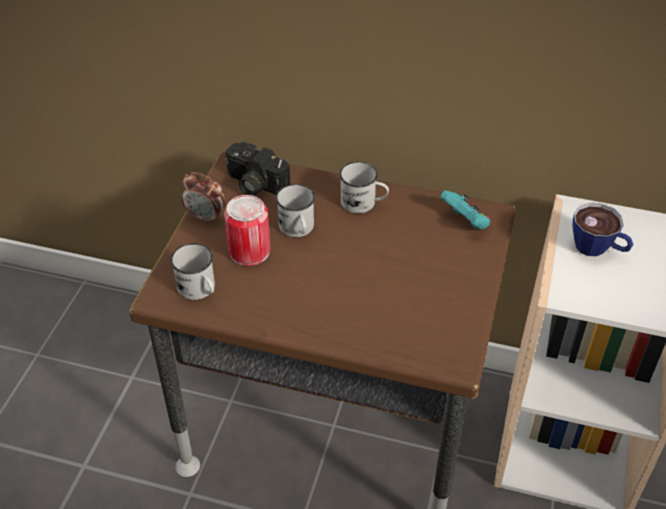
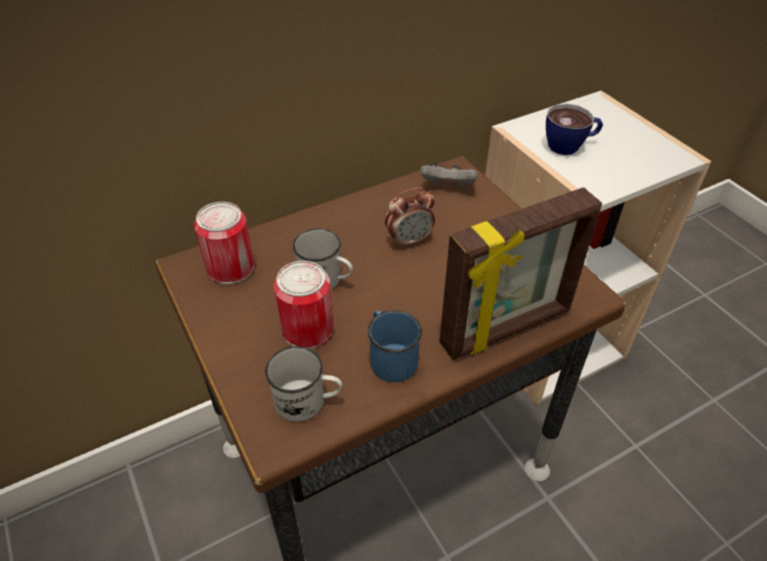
camera: 45 degrees left, 0 degrees up
alarm clock [182,172,225,224] -> alarm clock moved to [385,188,435,249]
camera [225,142,290,196] -> can [194,202,254,284]
white mug [339,162,389,213] -> none
turquoise game controller [440,190,490,229] -> grey game controller [420,163,478,188]
none -> blue mug [368,310,422,382]
none -> picture frame [440,187,602,360]

